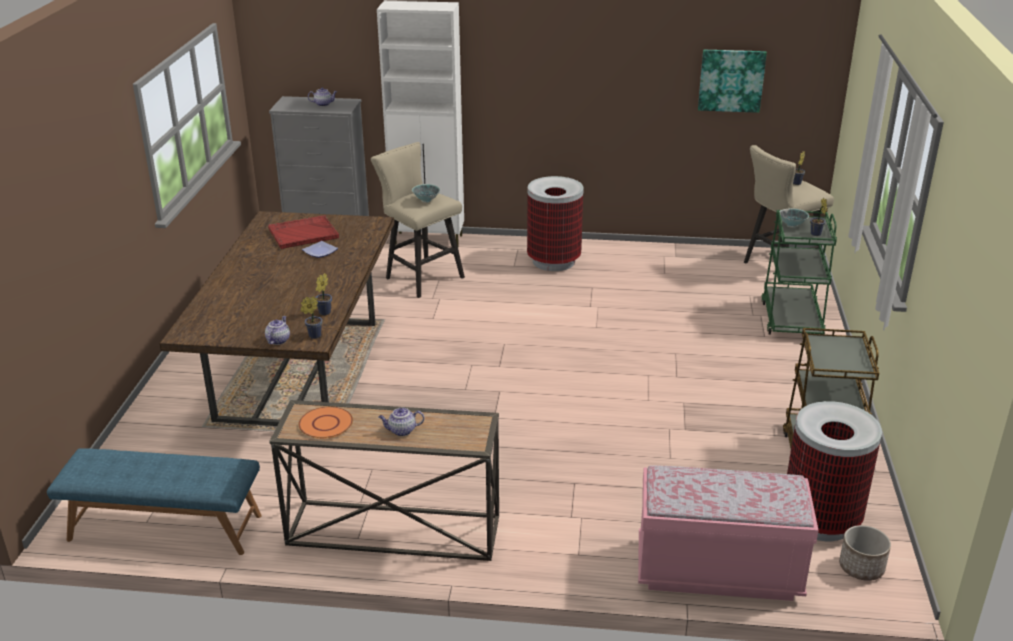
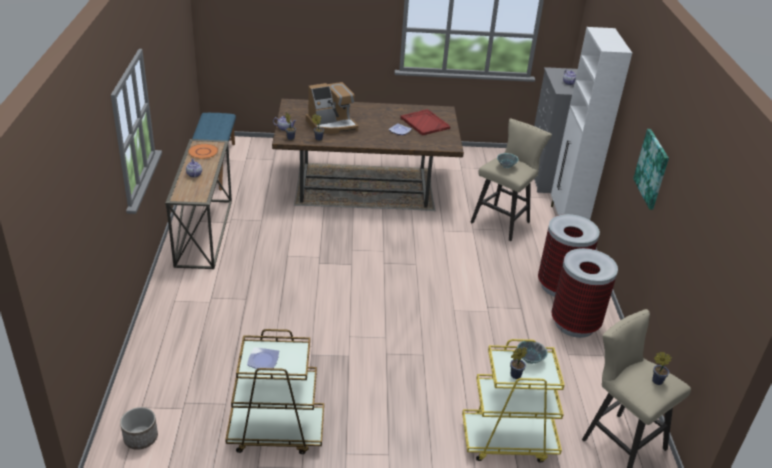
camera: 80 degrees right, 5 degrees up
pink bench [638,465,819,601] -> none
picture [698,50,767,113] -> picture moved to [633,129,669,210]
green cart [762,210,837,335] -> yellow cart [462,339,565,463]
trash can [787,401,882,541] -> trash can moved to [551,248,618,338]
none -> plate [247,347,279,369]
none -> coffee machine [306,82,359,134]

